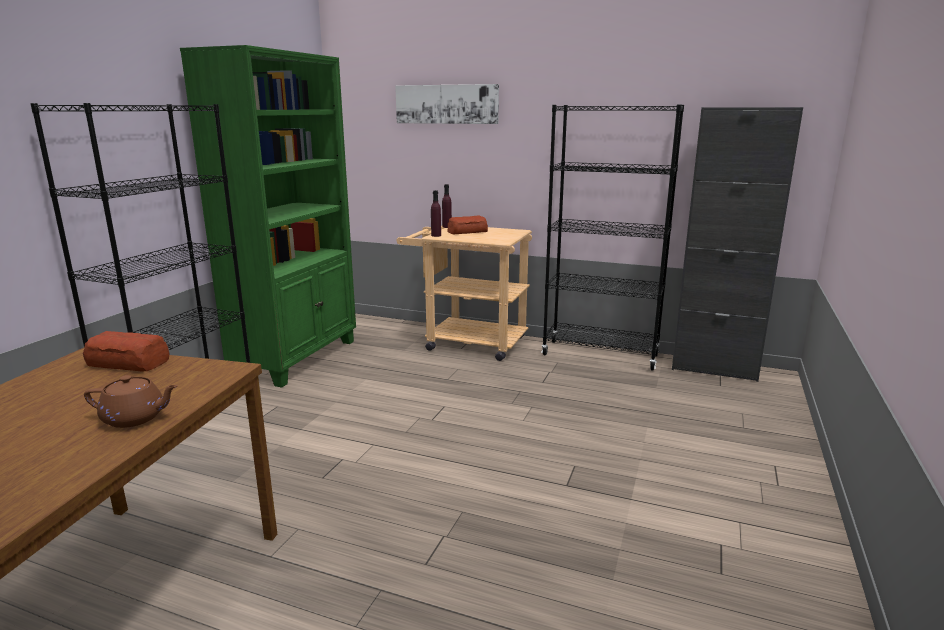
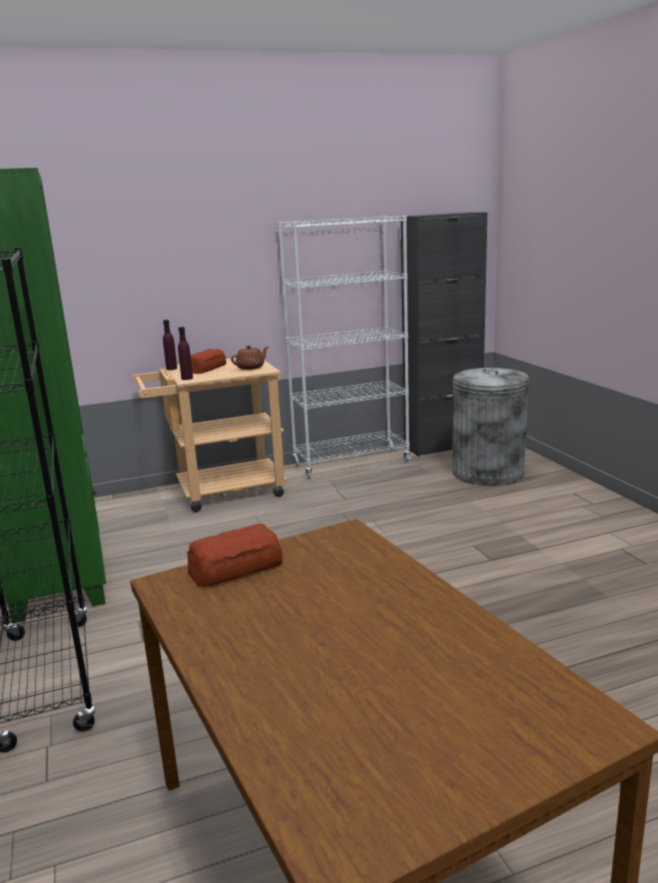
camera: 40 degrees left, 0 degrees up
brown teapot [84,375,178,428] -> brown teapot moved to [231,345,269,370]
picture [395,84,499,124] -> none
black bookcase [541,105,684,371] -> white bookcase [278,215,411,479]
none -> grey trash can [452,368,529,486]

